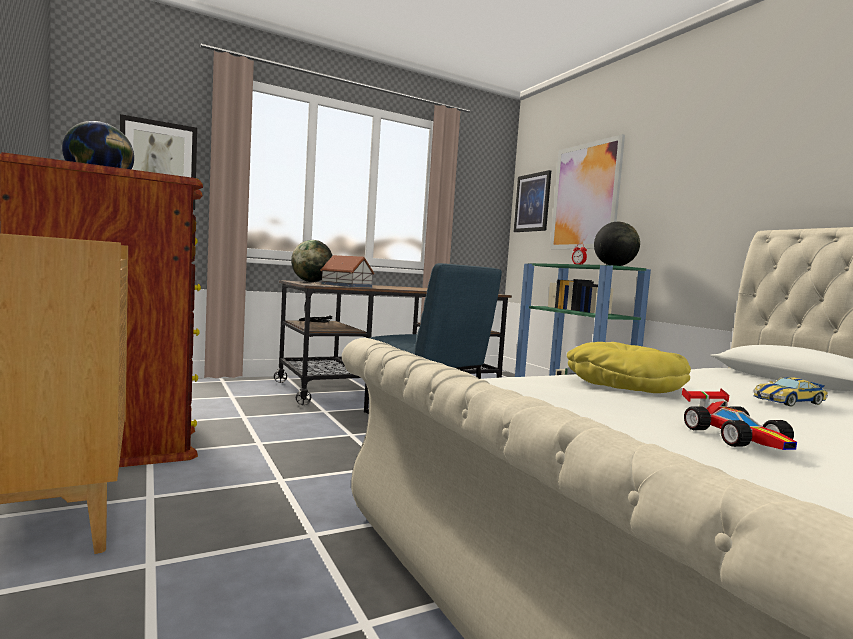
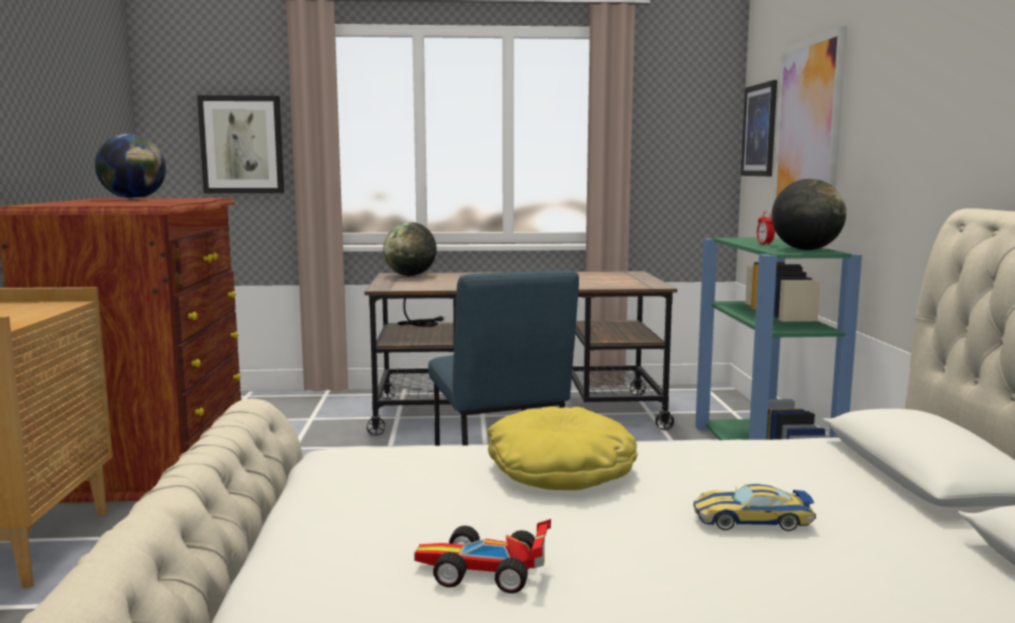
camera: 25 degrees right, 5 degrees up
toy house [320,255,375,288] -> none
toy car [682,388,797,450] -> toy car turned 90 degrees clockwise [414,519,551,593]

